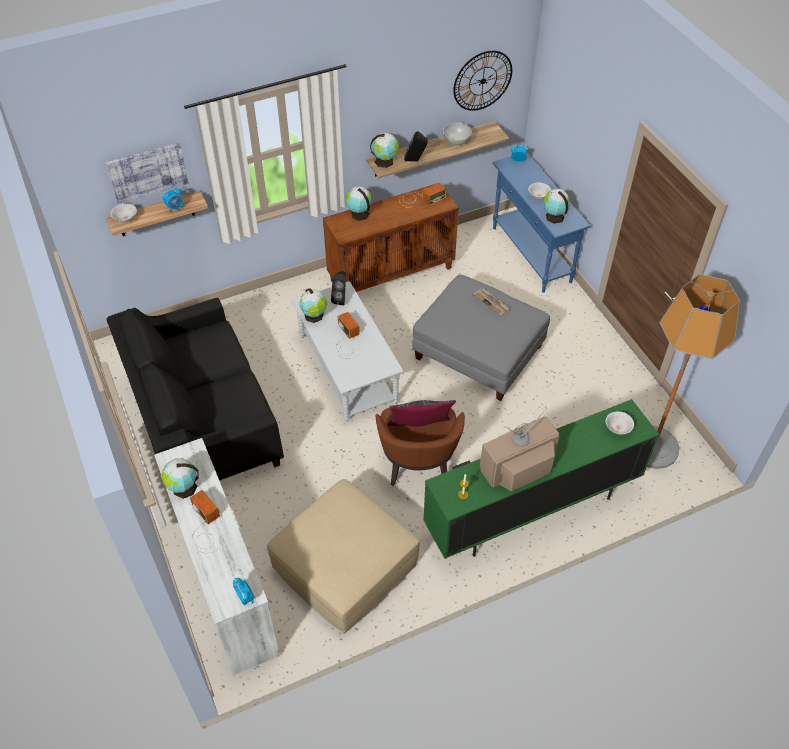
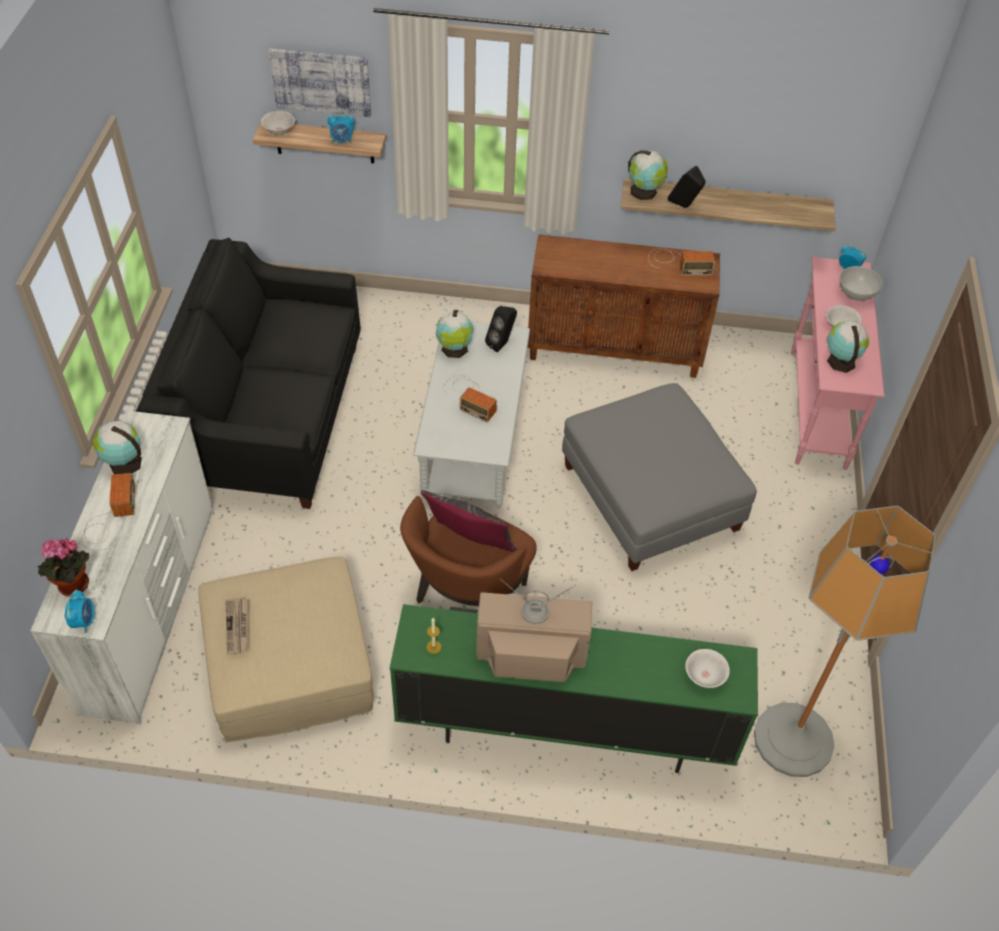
camera: 30 degrees right, 0 degrees up
radio [336,312,361,359] -> radio turned 120 degrees clockwise [443,375,497,422]
globe [346,186,372,221] -> none
white bowl [443,122,472,146] -> white bowl moved to [840,266,883,301]
wall clock [453,51,512,111] -> none
newspaper [473,289,510,315] -> newspaper moved to [225,597,249,655]
blue console table [492,153,591,293] -> pink console table [791,257,885,470]
none -> potted plant [37,538,89,596]

